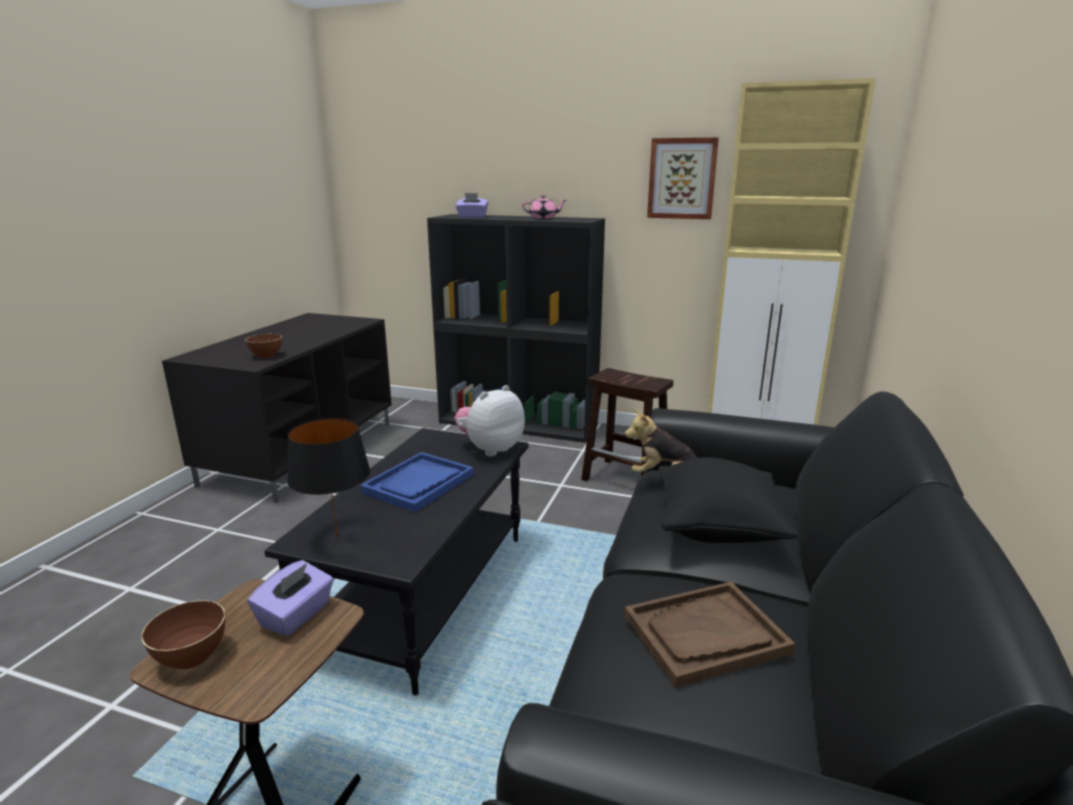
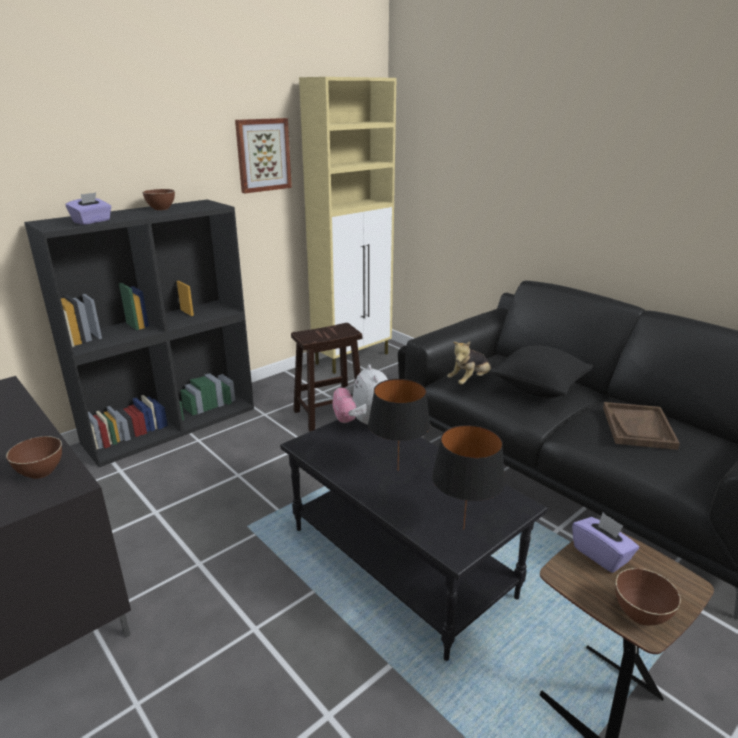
camera: 60 degrees left, 5 degrees up
blue tray [360,452,473,512] -> black table lamp [368,379,430,466]
pink teapot [522,195,567,219] -> brown bowl [142,189,175,210]

